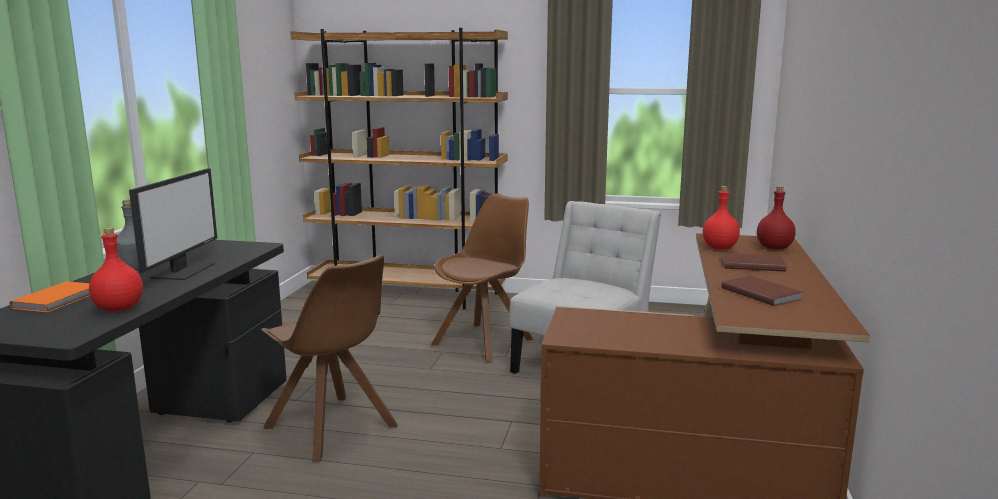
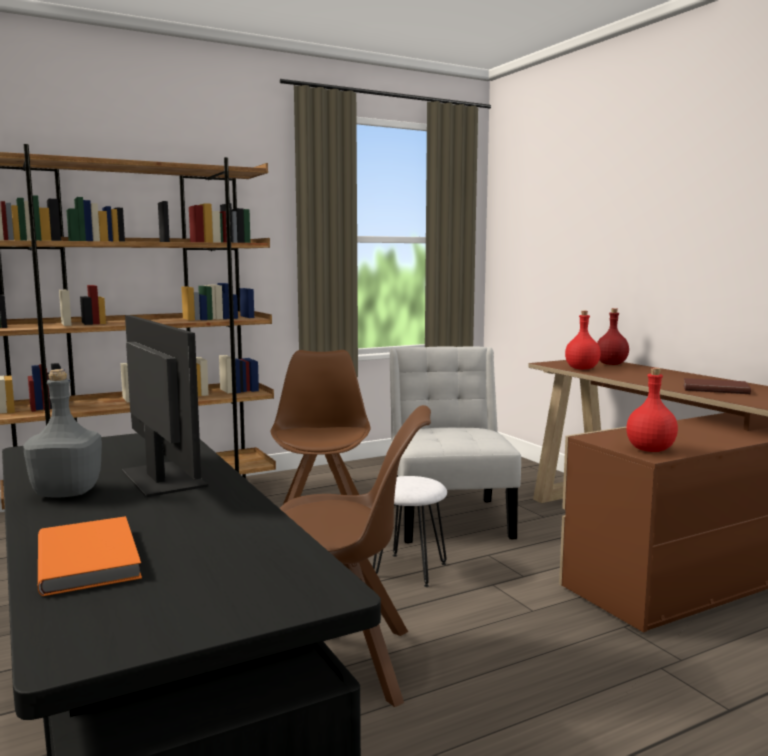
camera: 40 degrees left, 5 degrees down
red bottle [89,228,143,312] -> red bottle moved to [626,368,678,452]
brown book [721,253,787,272] -> none
none -> white stool [373,476,447,587]

